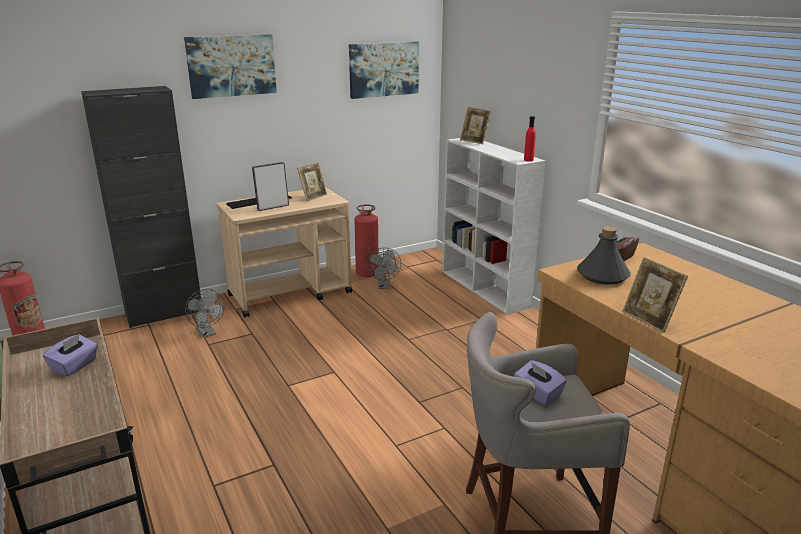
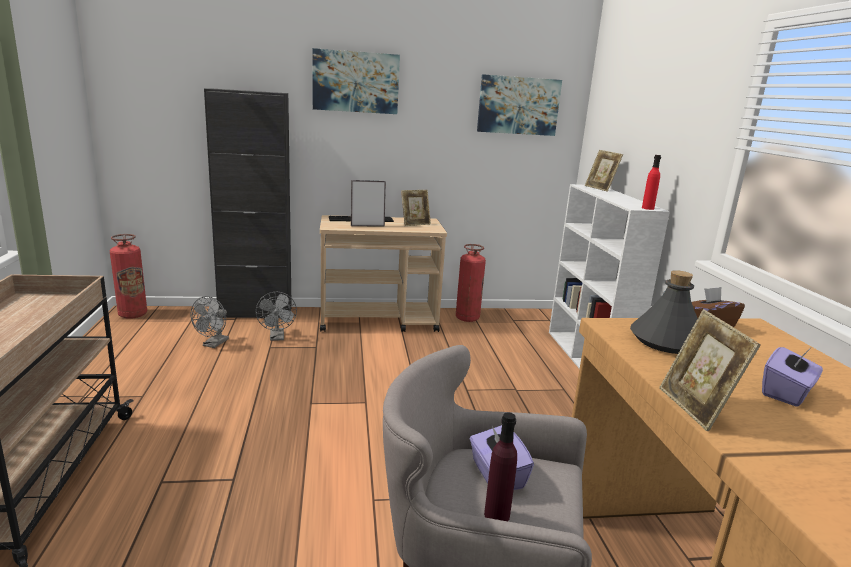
camera: 20 degrees right, 5 degrees down
purple tissue box [43,334,98,376] -> purple tissue box moved to [762,346,823,407]
grey fan [367,247,401,289] -> grey fan moved to [191,296,229,348]
none -> purple bottle [484,413,517,521]

